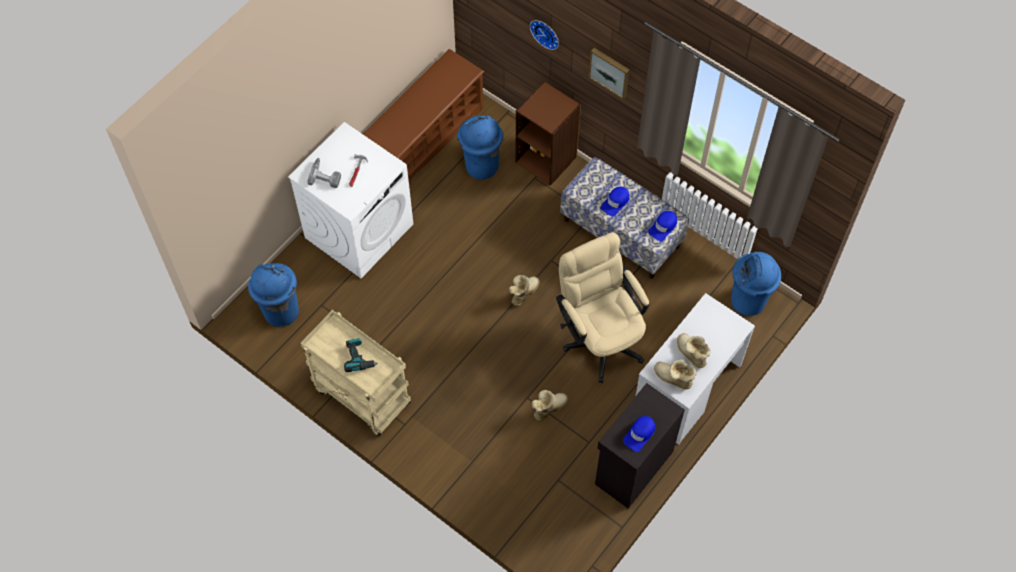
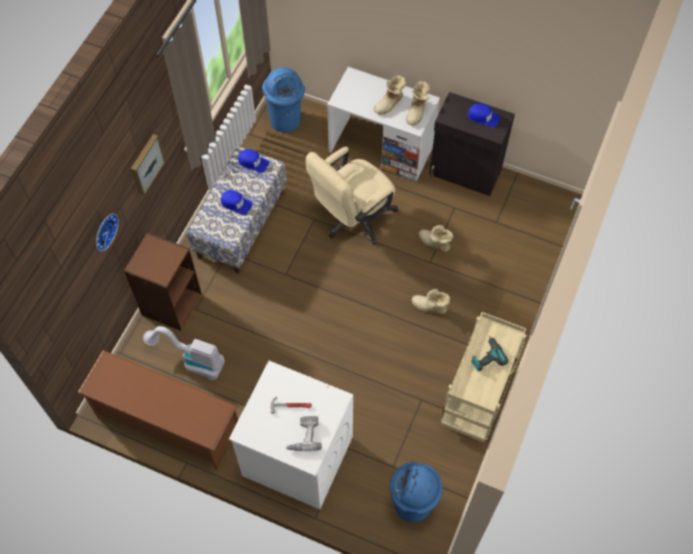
camera: 105 degrees left, 0 degrees up
blue trash can [457,116,503,180] -> vacuum cleaner [143,326,225,380]
boot [509,275,540,306] -> boot moved to [412,289,450,314]

